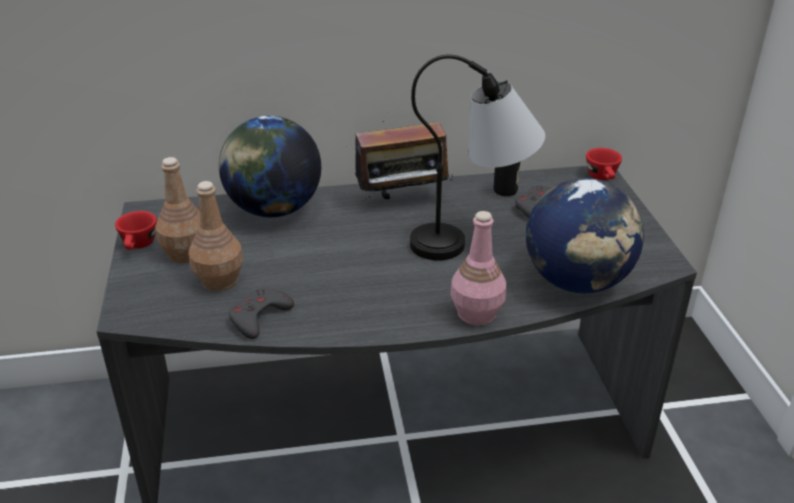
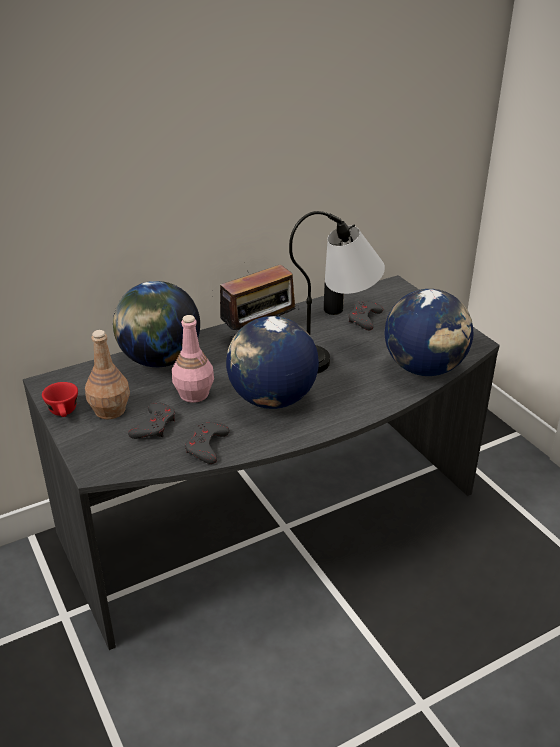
camera: 20 degrees left, 0 degrees up
brown bottle [189,181,243,291] -> grey game controller [128,402,175,439]
pink bottle [450,211,507,326] -> pink bottle moved to [172,315,214,403]
red cup [586,148,622,180] -> none
none -> globe [226,316,319,409]

